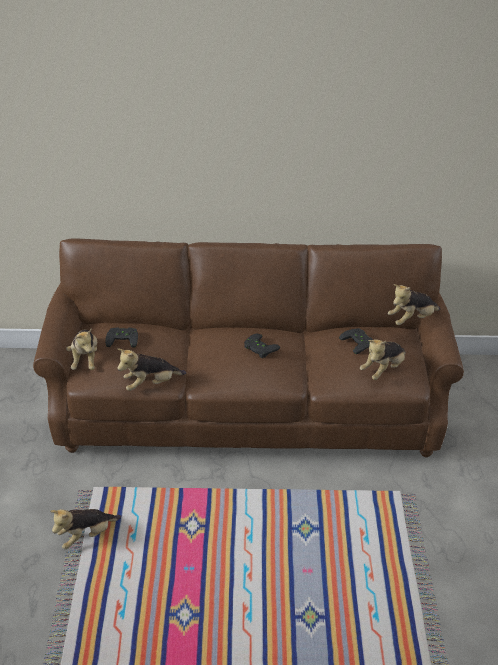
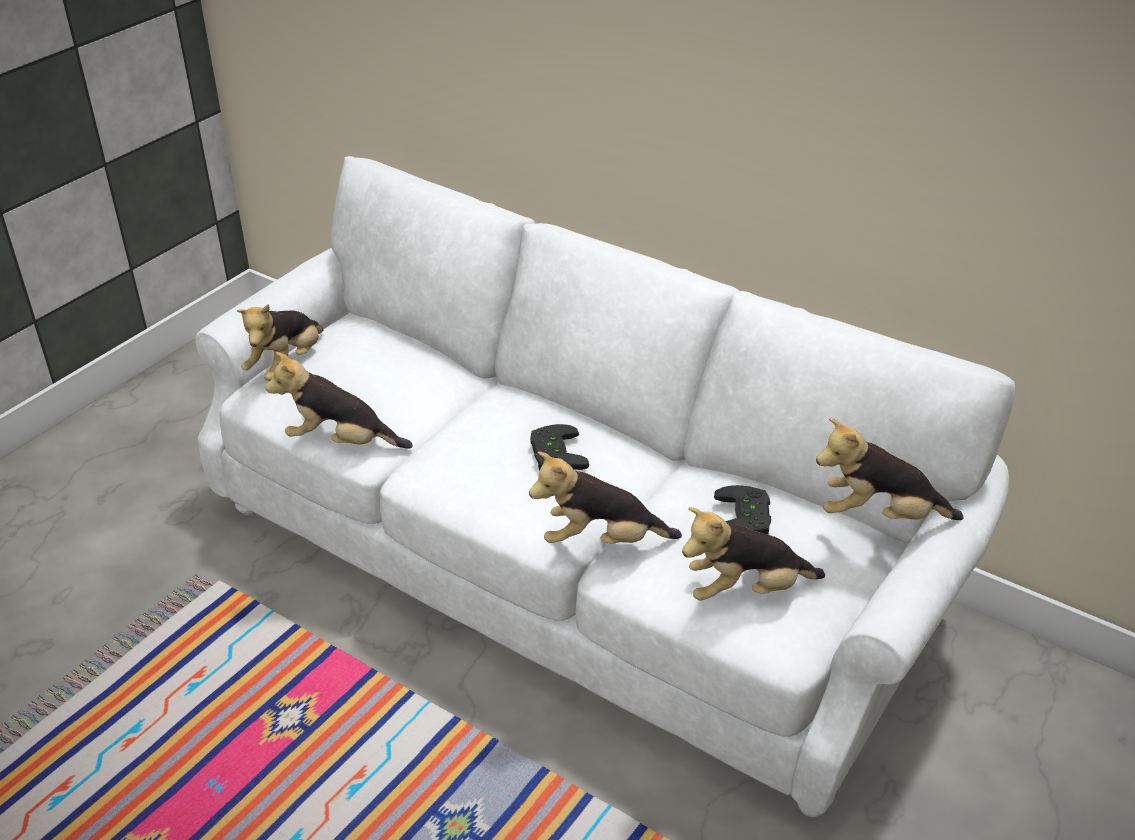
camera: 35 degrees right, 0 degrees up
brown sofa [33,239,464,457] -> white sofa [196,156,1015,818]
plush toy [50,509,121,549] -> plush toy moved to [529,452,682,544]
black game controller [105,327,138,347] -> none

